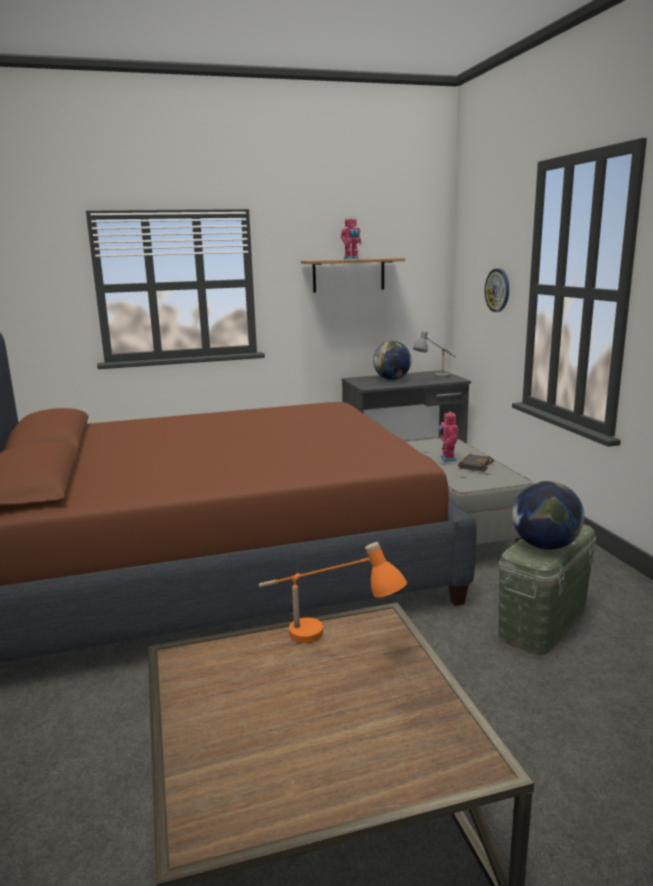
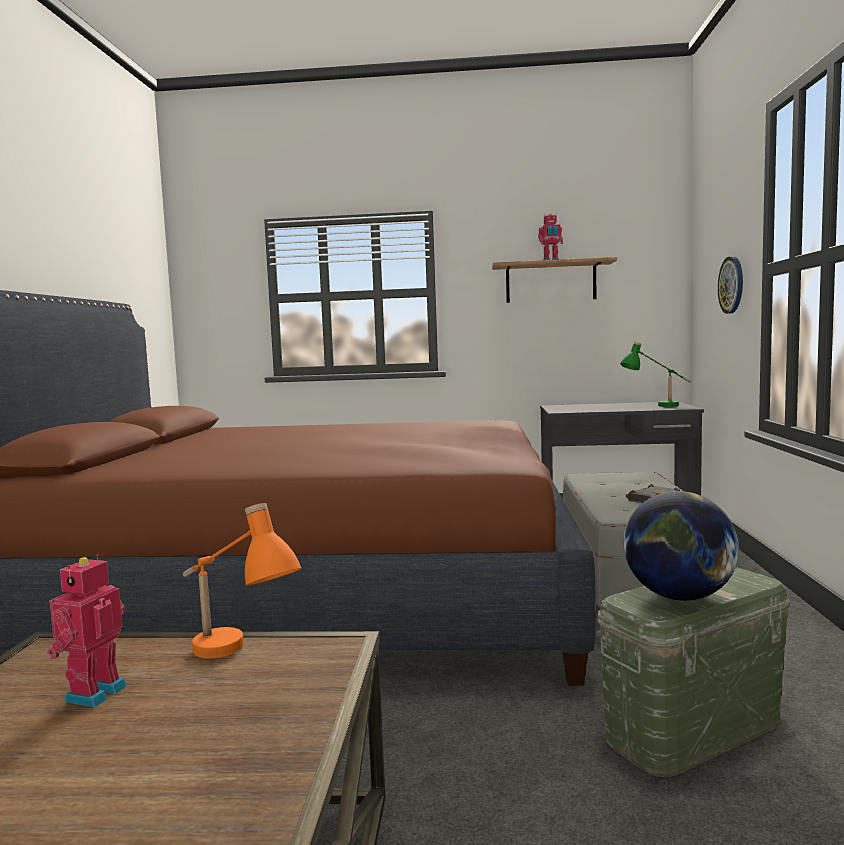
camera: 20 degrees right, 10 degrees down
globe [373,341,412,380] -> none
grey table lamp [413,330,456,379] -> green table lamp [620,342,691,407]
toy robot [438,412,458,462] -> toy robot moved to [47,554,127,707]

